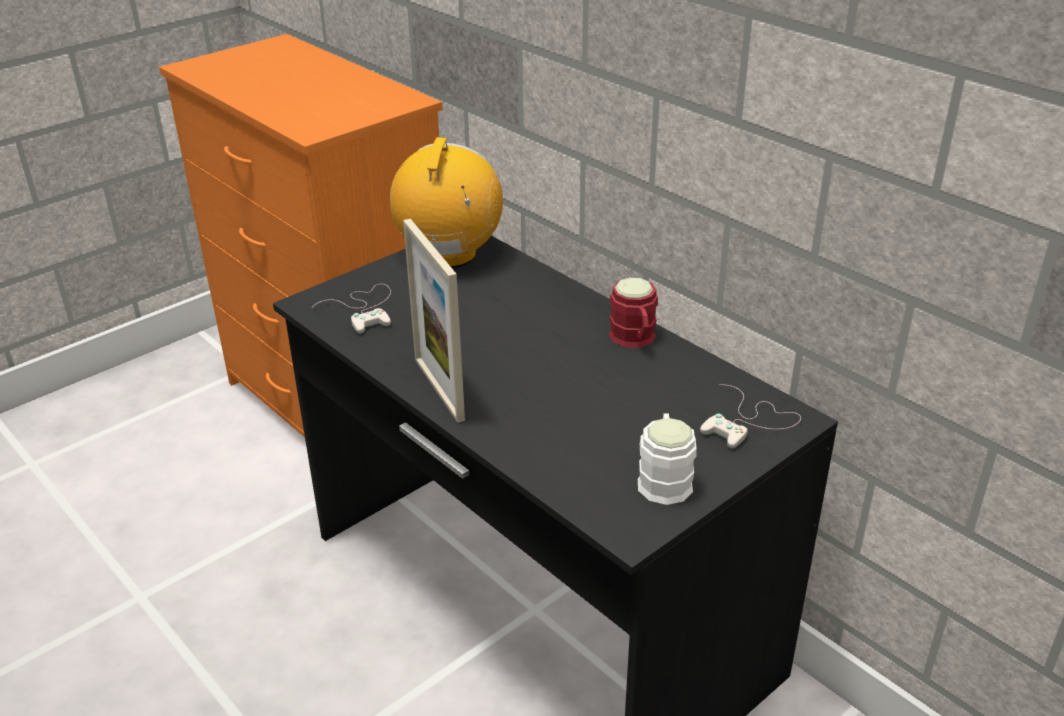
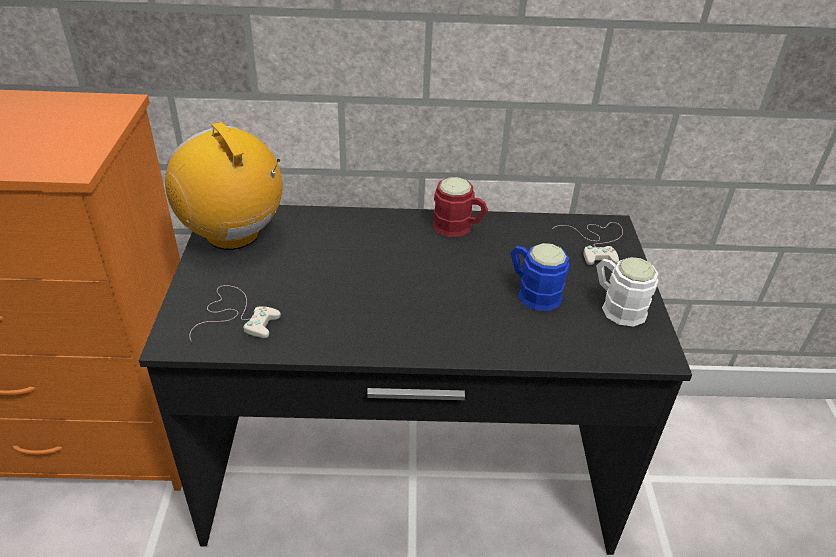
camera: 50 degrees left, 5 degrees up
picture frame [403,219,465,423] -> none
none -> blue mug [510,243,570,311]

